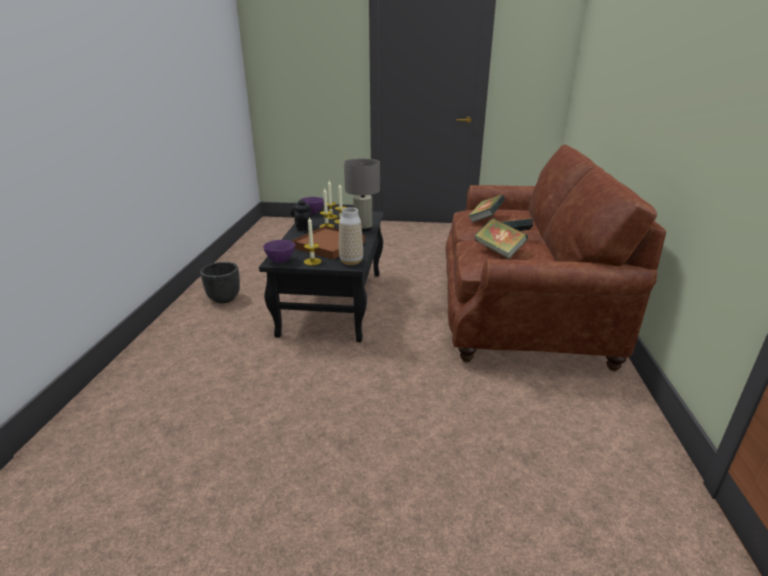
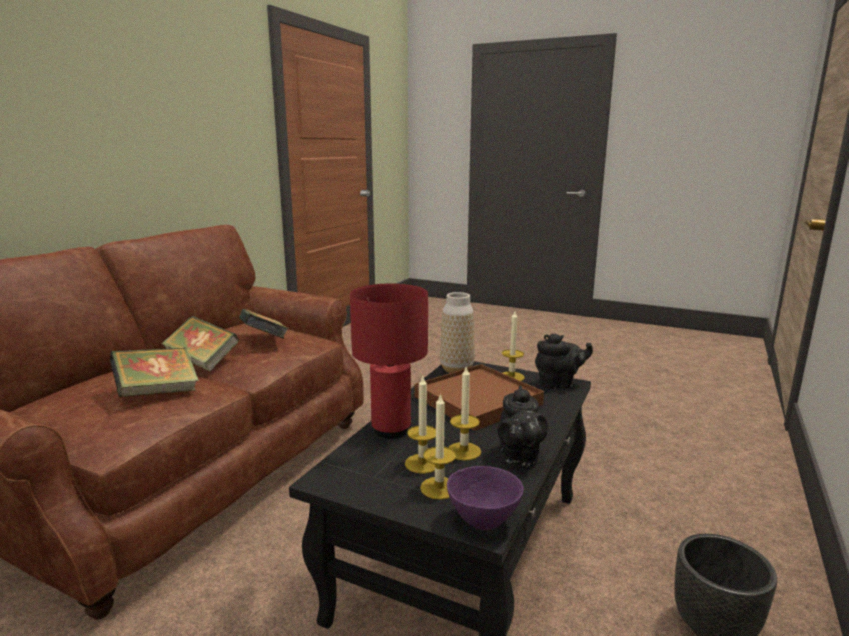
camera: 160 degrees left, 10 degrees down
purple bowl [263,240,295,263] -> black teapot [535,333,593,389]
grey table lamp [344,158,380,232] -> red table lamp [350,284,428,439]

